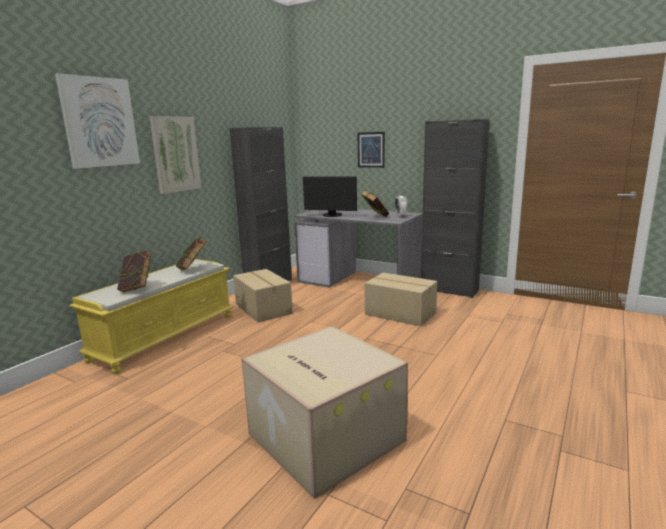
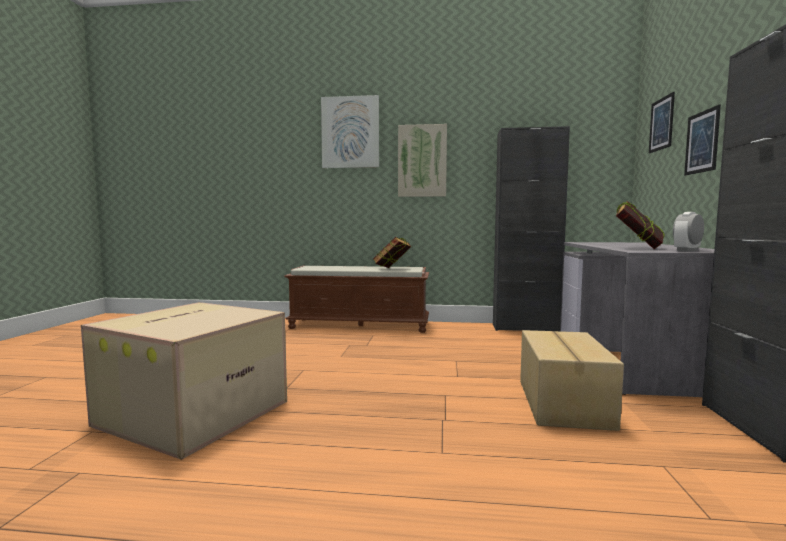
camera: 65 degrees right, 10 degrees down
yellow bench [69,259,233,374] -> brown bench [284,266,429,333]
book [117,250,151,292] -> none
cardboard box [233,269,293,322] -> none
monitor [303,177,357,217] -> none
none -> picture [649,92,675,153]

